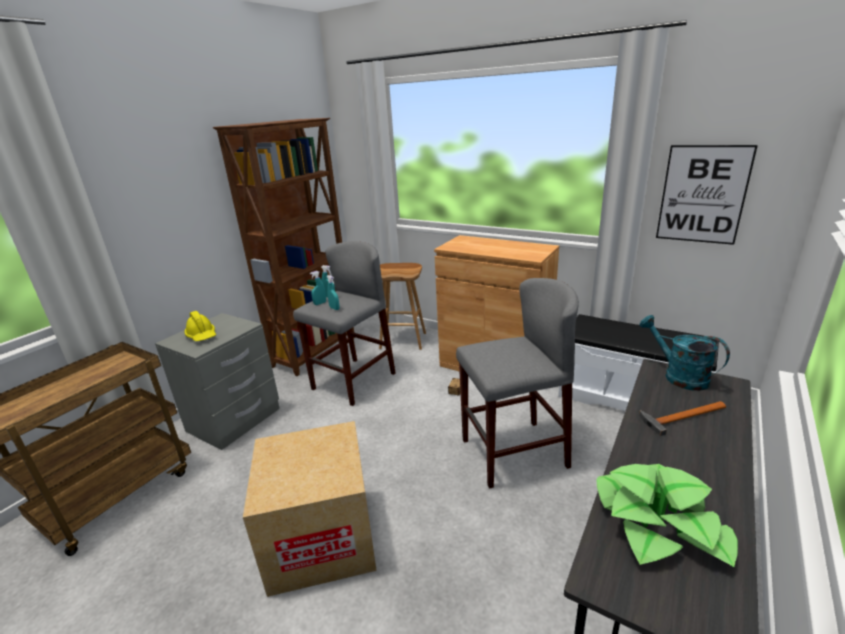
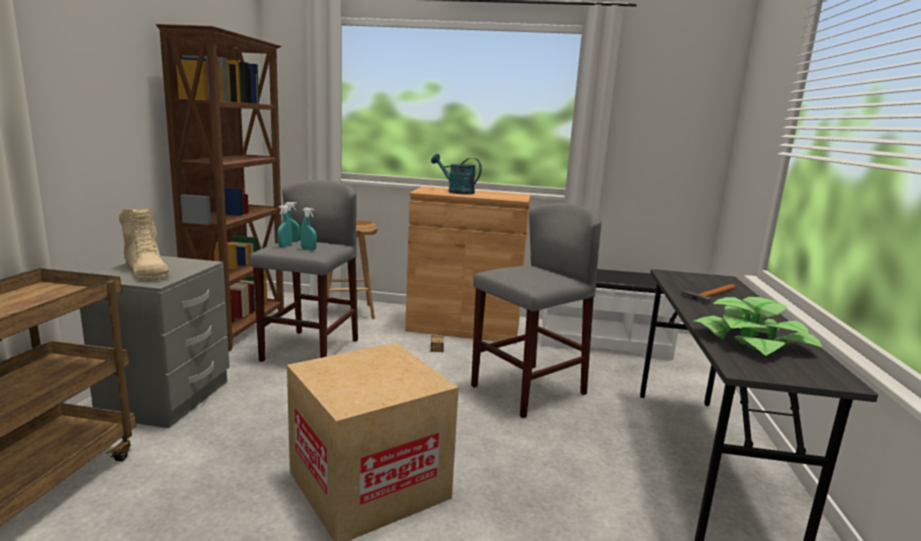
camera: 25 degrees left, 10 degrees down
yellow hard hat [185,311,216,341] -> beige boot [119,208,169,281]
turquoise watering can [639,315,730,391] -> turquoise watering can moved to [431,154,482,195]
picture [656,145,758,245] -> none

